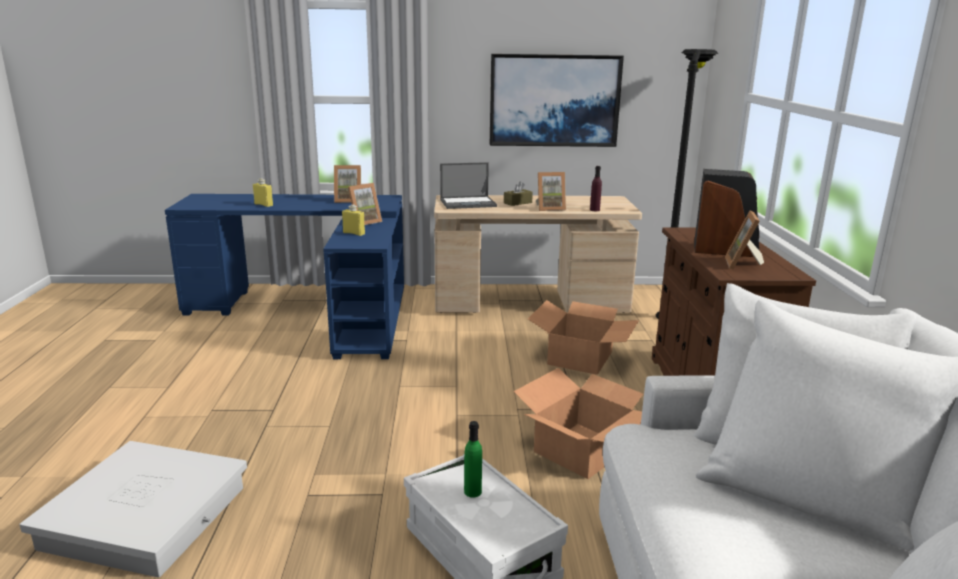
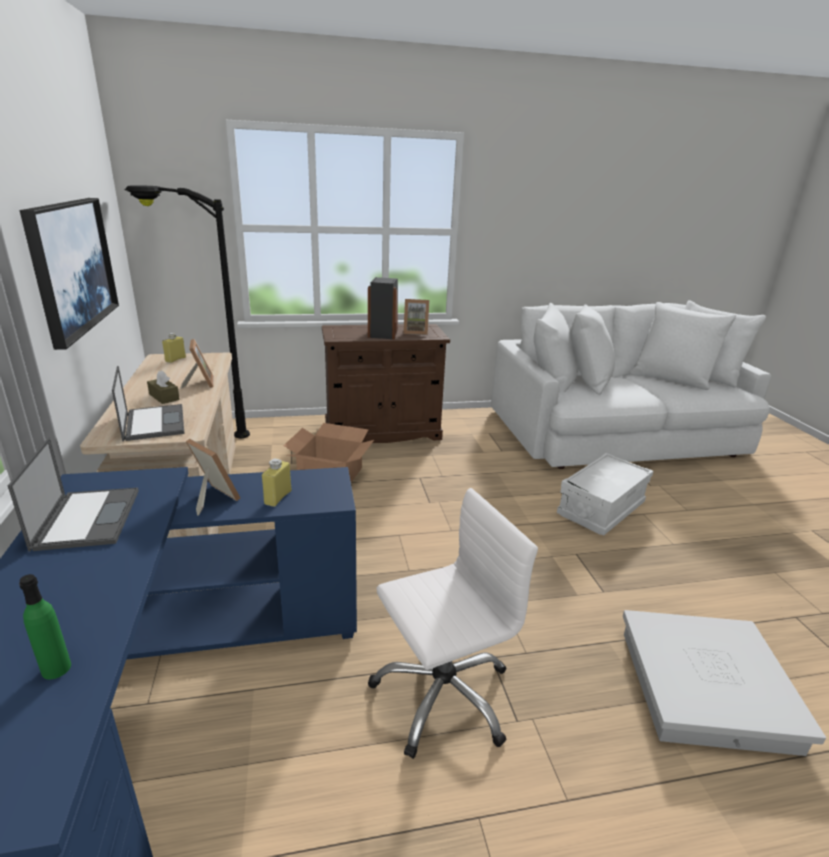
camera: 100 degrees left, 5 degrees up
yellow bottle [253,179,273,207] -> yellow bottle moved to [162,333,186,363]
picture frame [334,165,361,203] -> laptop [8,438,139,552]
green bottle [464,421,482,498] -> green bottle moved to [19,574,71,679]
cardboard box [514,368,643,479] -> none
purple bottle [590,166,602,211] -> none
none -> white office chair [368,488,538,759]

